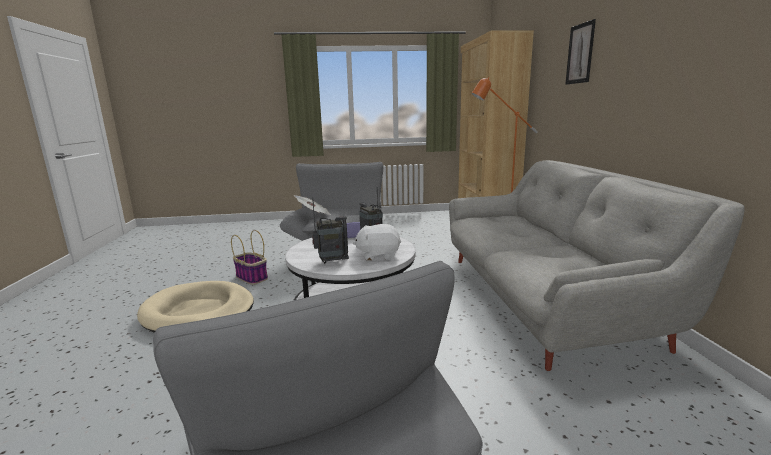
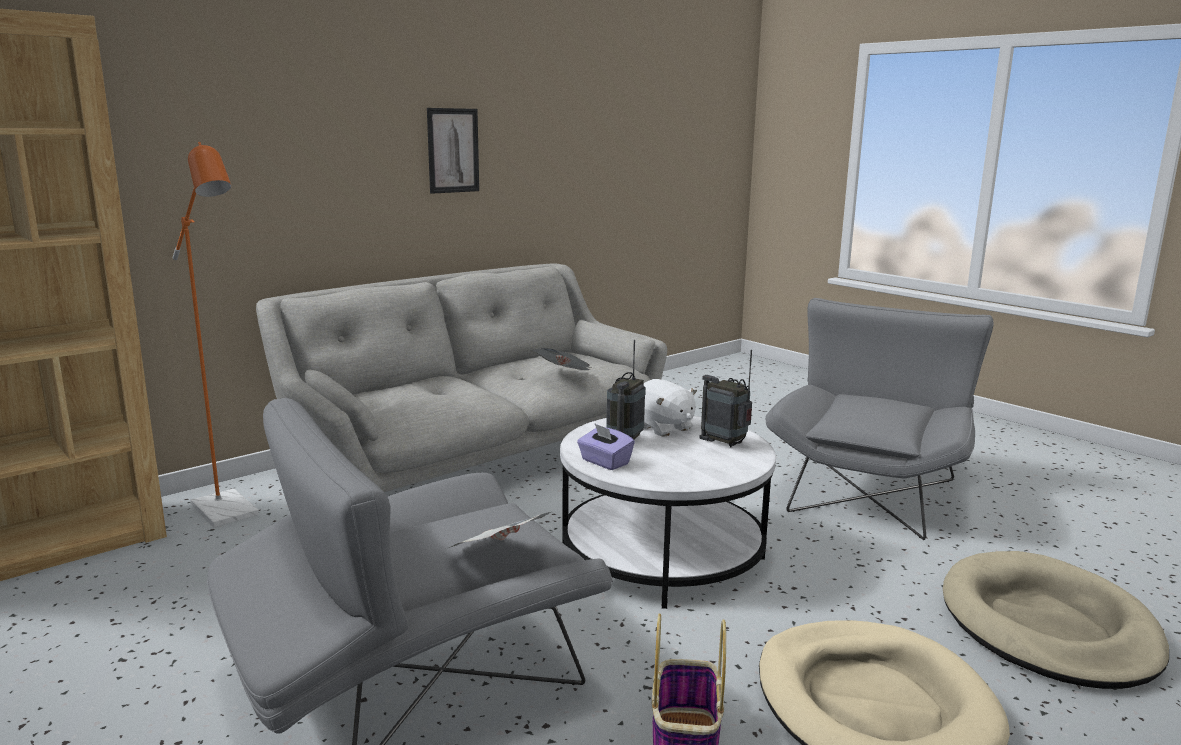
camera: 125 degrees left, 0 degrees up
picture [565,19,596,85] -> picture moved to [427,108,479,194]
none -> newspaper [530,348,591,370]
none -> beige dog bed [943,551,1169,689]

